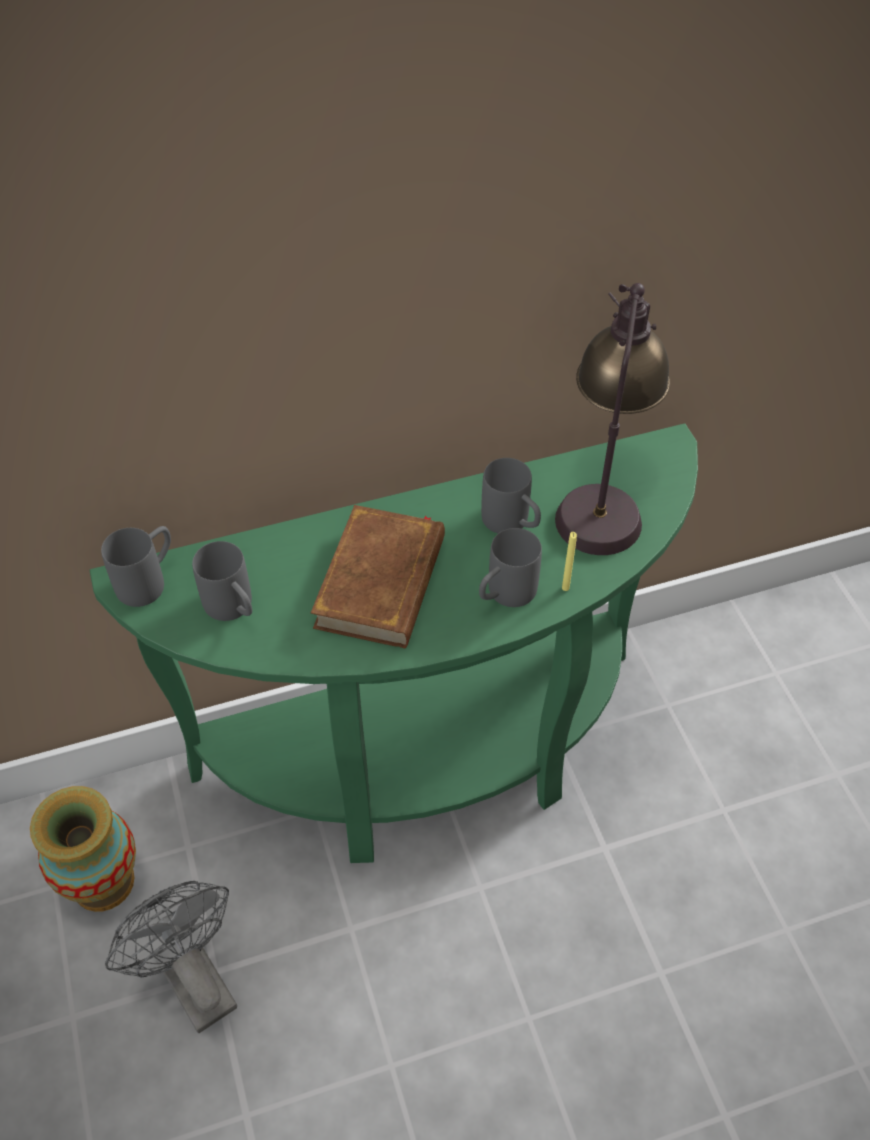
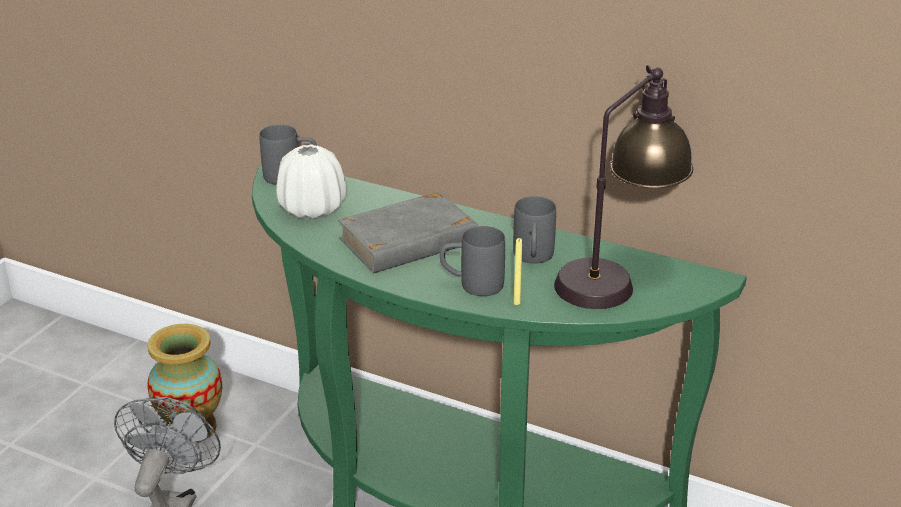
camera: 45 degrees right, 20 degrees down
grey mug [192,541,252,621] -> white vase [277,145,346,219]
brown book [311,505,445,648] -> grey book [338,191,478,273]

